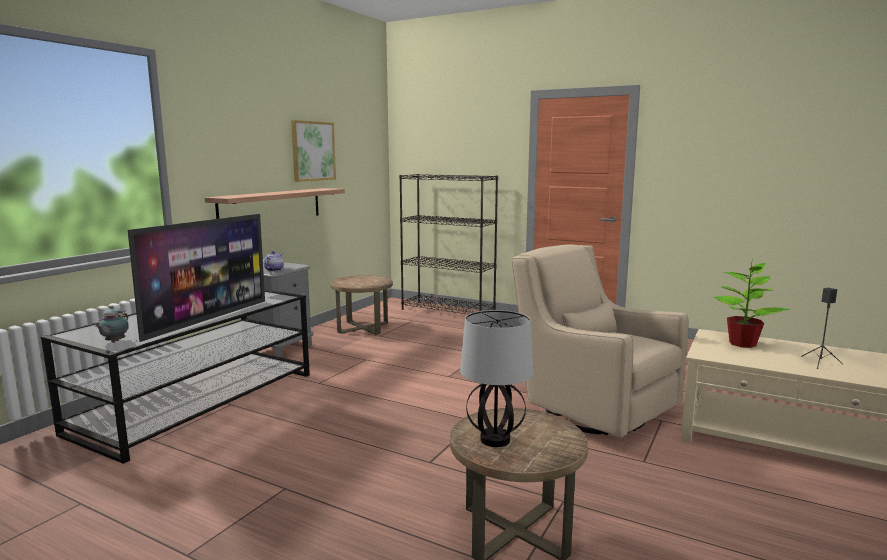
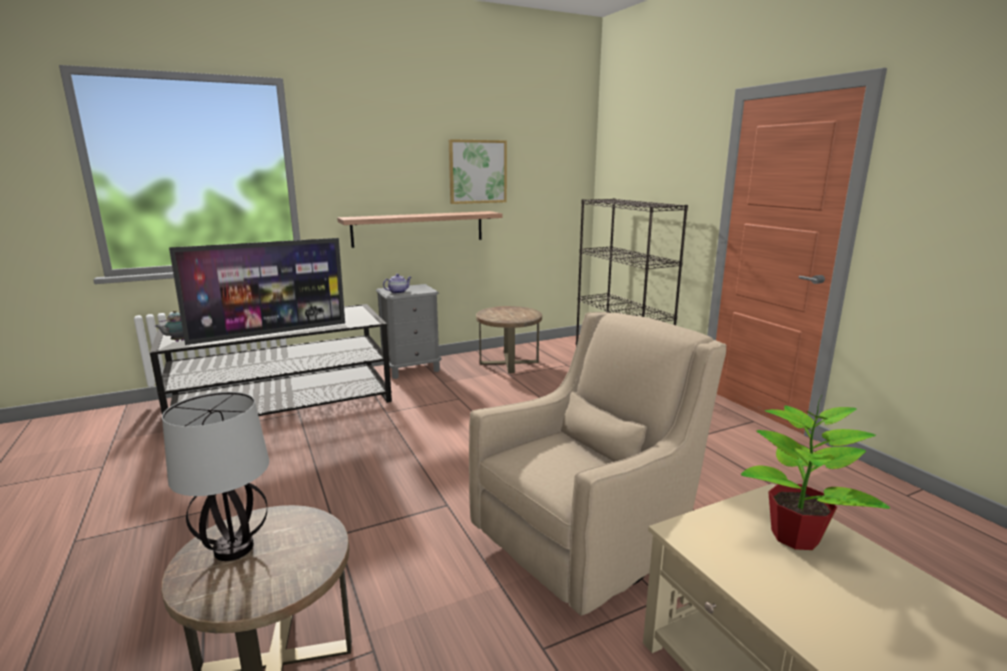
camera: 35 degrees right, 5 degrees up
beige armchair [512,245,688,438] -> beige armchair turned 60 degrees clockwise [469,312,727,615]
black speaker [801,288,842,369] -> none

